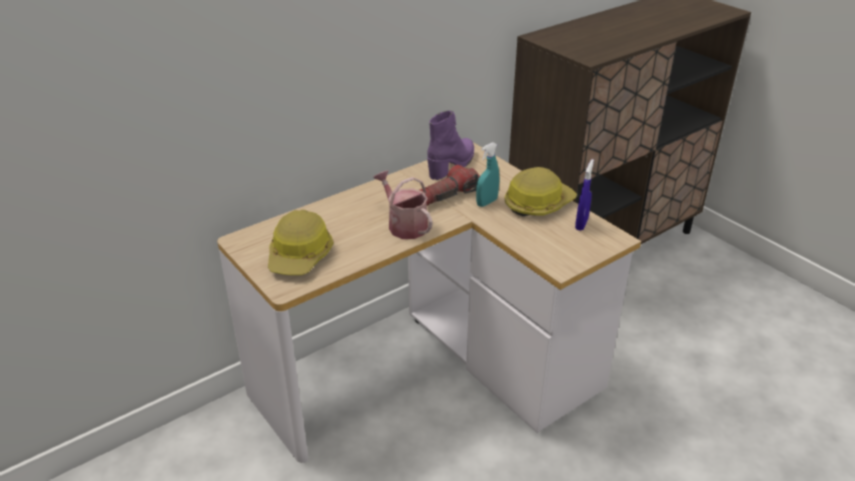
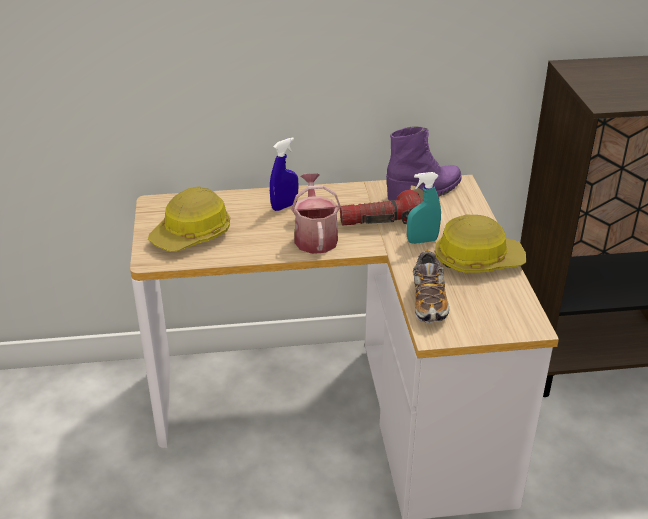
camera: 30 degrees right, 0 degrees up
blue spray bottle [575,159,594,231] -> blue spray bottle moved to [270,137,299,211]
none -> shoe [413,249,449,323]

